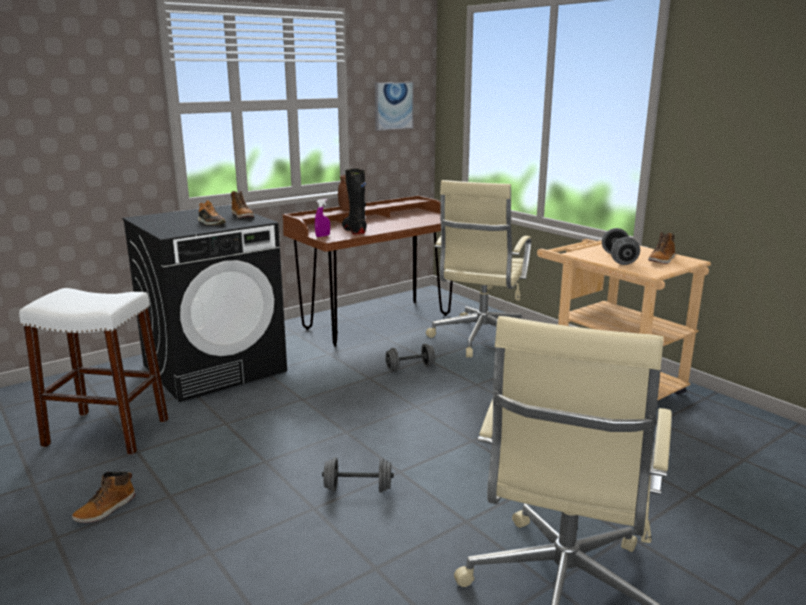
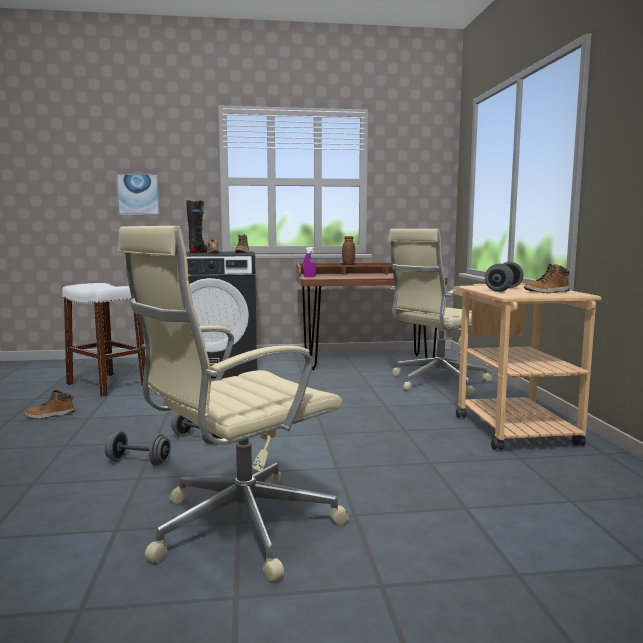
camera: 30 degrees right, 10 degrees down
black boot [342,168,367,235] -> black boot moved to [186,200,208,253]
picture [375,82,414,131] -> picture moved to [116,173,160,215]
grey dumbbell [386,344,435,372] -> grey dumbbell moved to [105,431,171,466]

